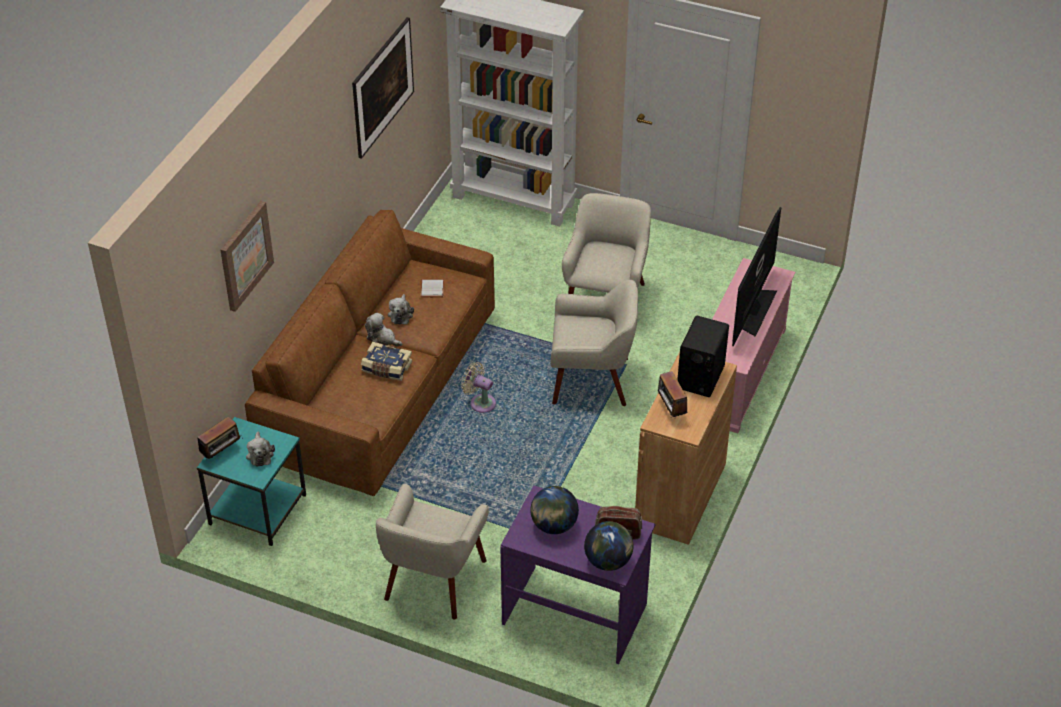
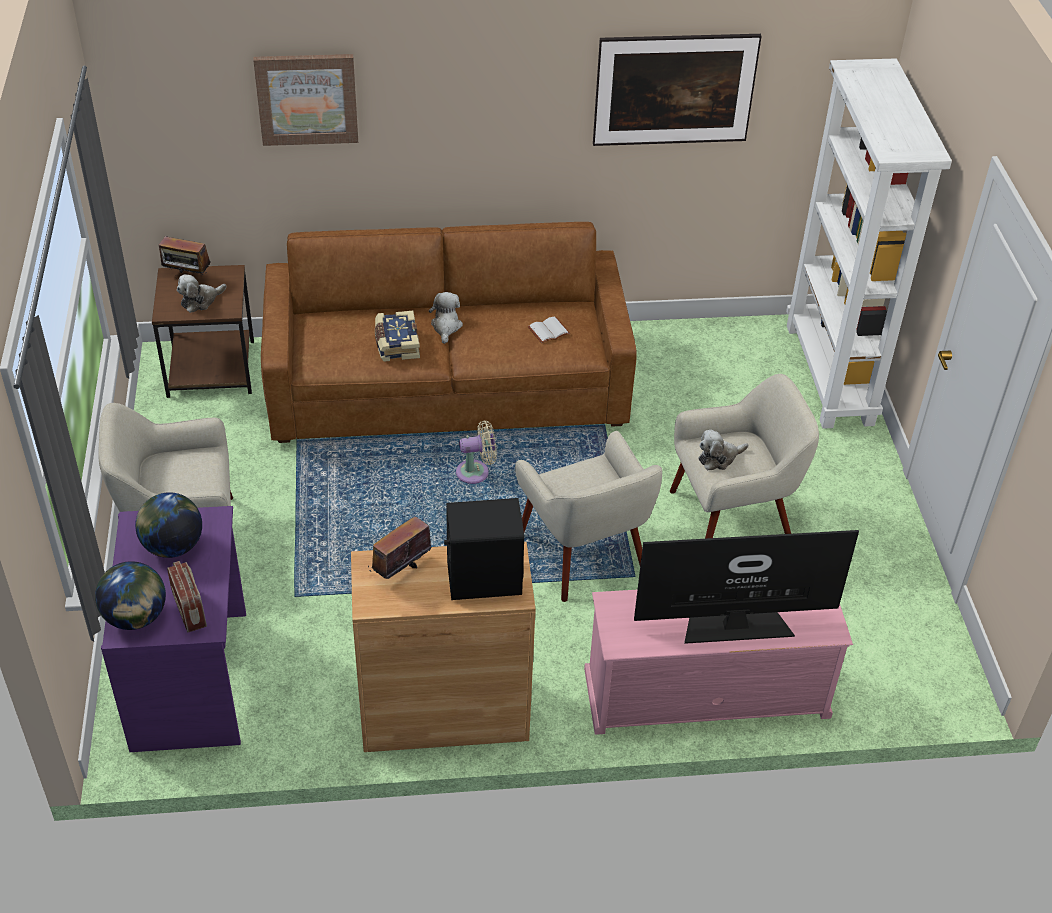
camera: 60 degrees right, 0 degrees up
turquoise side table [197,417,306,546] -> brown side table [152,265,254,398]
plush toy [388,294,414,324] -> plush toy moved to [698,429,748,470]
beige fan [461,362,496,413] -> beige fan turned 75 degrees clockwise [456,420,497,484]

